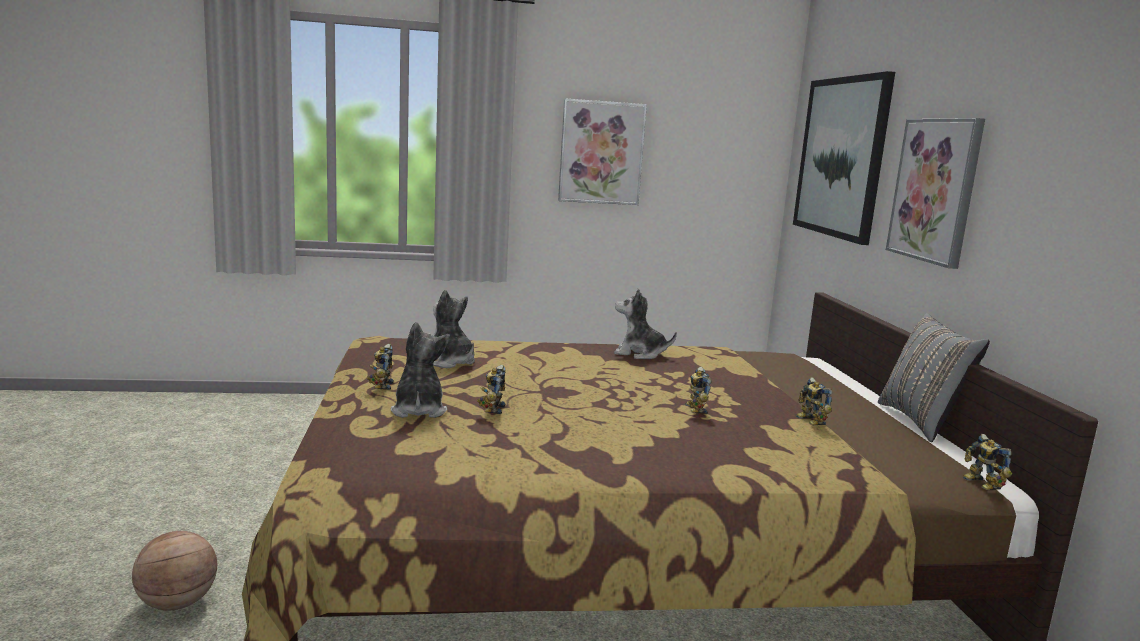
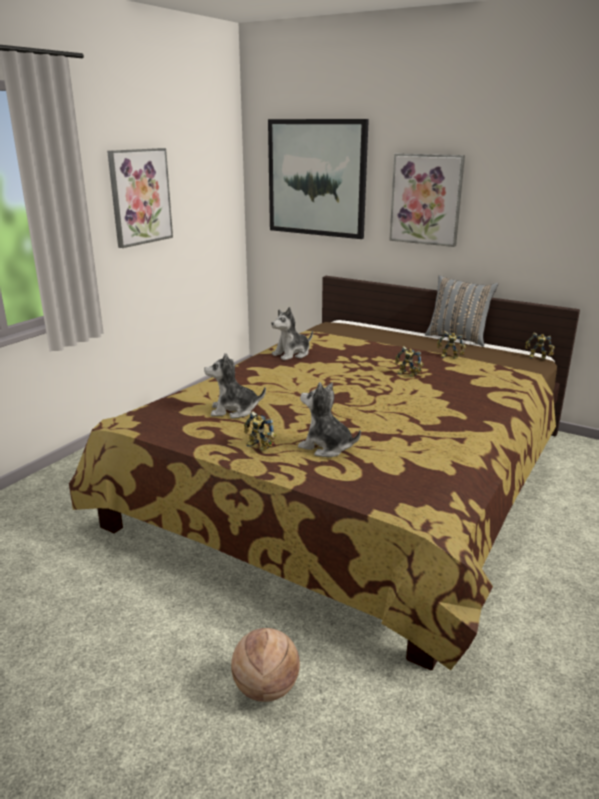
camera: 50 degrees left, 10 degrees up
toy robot [477,365,506,414] -> none

